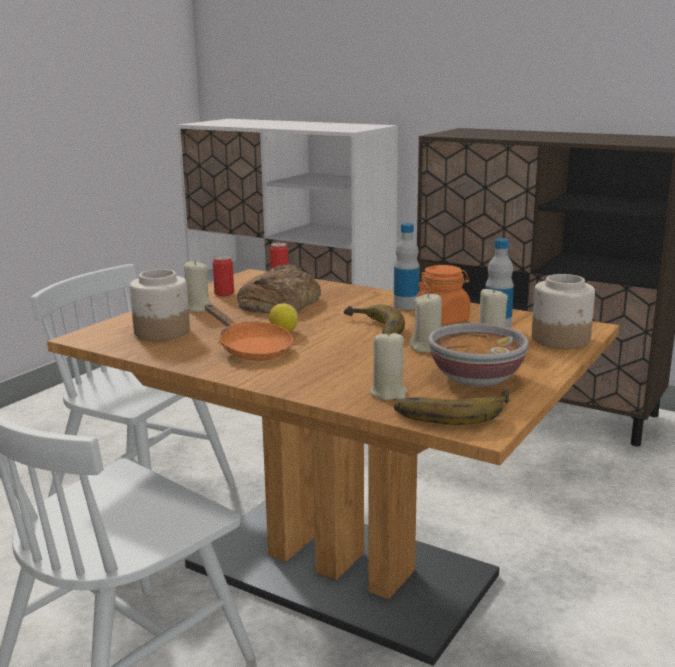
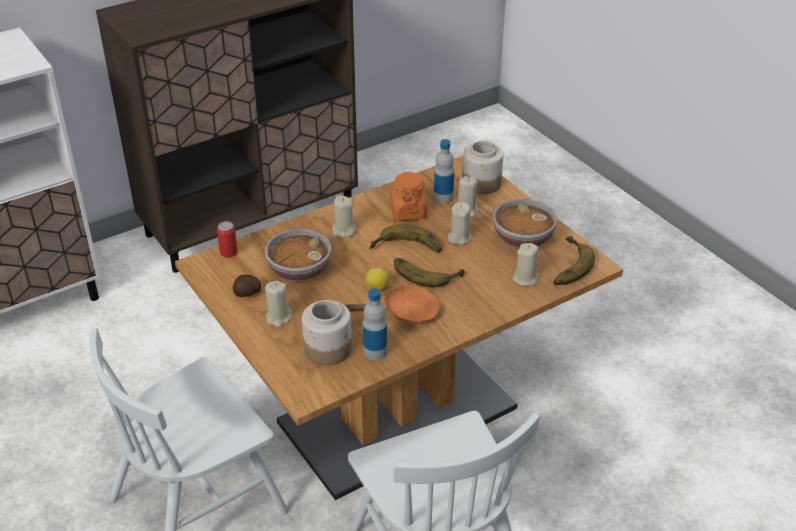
camera: 65 degrees left, 20 degrees up
can [213,255,234,296] -> potato [233,275,261,297]
bread [237,264,321,313] -> bowl [265,229,332,282]
bottle [394,223,420,310] -> bottle moved to [363,288,387,360]
none -> beige candle [332,196,356,238]
none -> banana [394,258,465,287]

